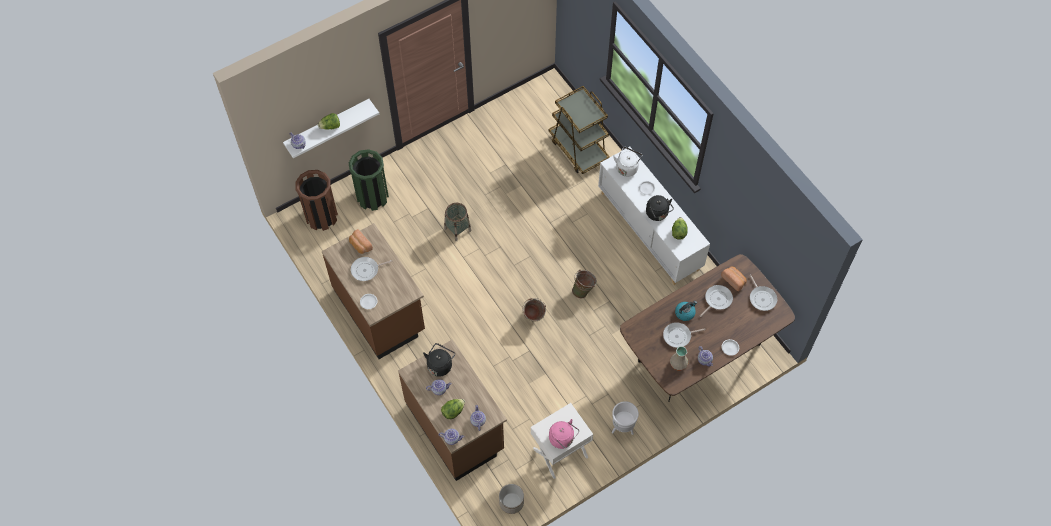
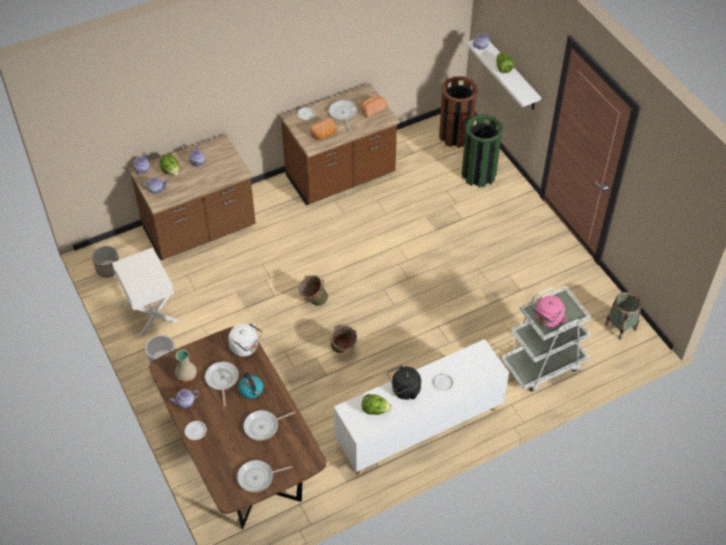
camera: 95 degrees right, 10 degrees down
black kettle [423,343,455,377] -> none
basket [444,203,471,241] -> basket moved to [604,292,642,340]
brown cart [549,86,610,174] -> white cart [501,286,591,392]
pink kettle [549,419,579,449] -> pink kettle moved to [532,295,568,328]
white kettle [613,147,643,177] -> white kettle moved to [228,322,263,357]
frying pan [700,285,733,317] -> frying pan turned 105 degrees clockwise [243,410,295,441]
bread [721,267,747,291] -> bread moved to [310,118,337,140]

